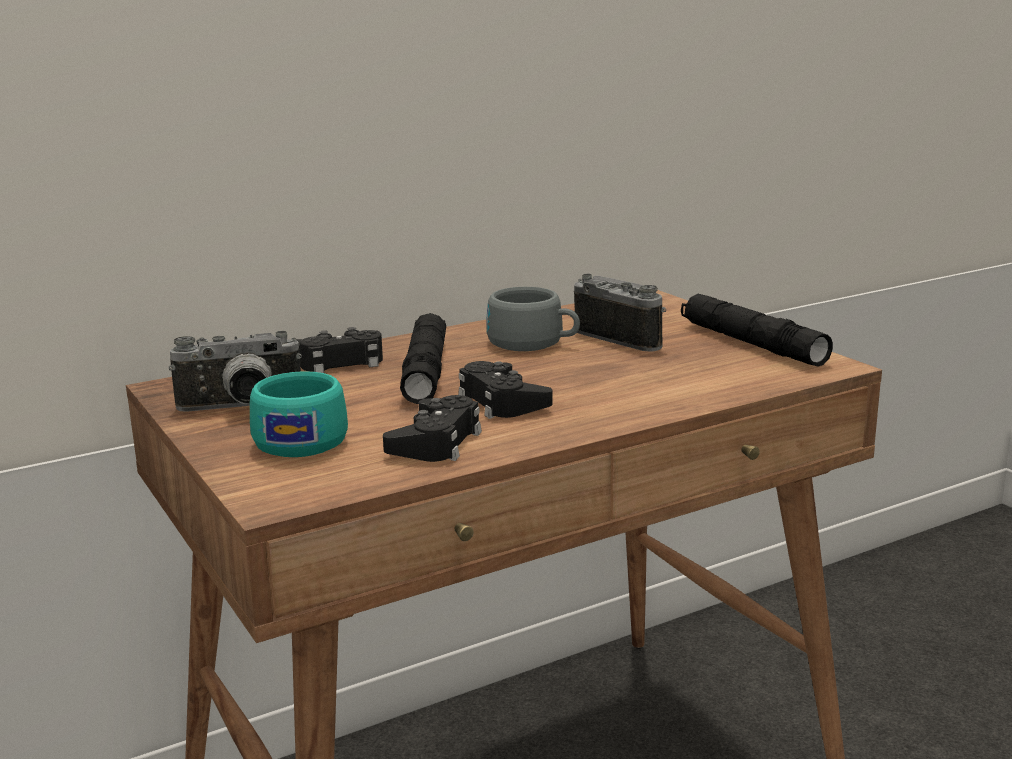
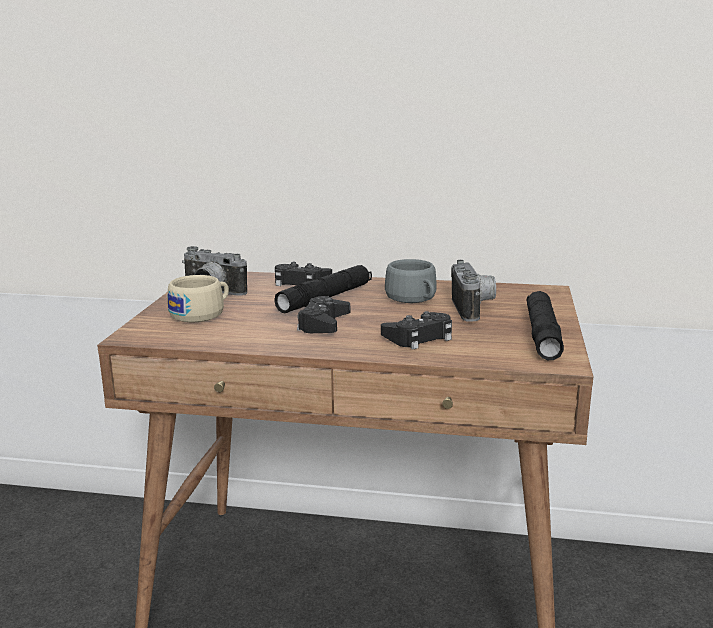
camera: 40 degrees right, 0 degrees up
turquoise cup [250,371,348,457] -> beige cup [168,275,229,322]
black game controller [383,395,482,462] -> black game controller moved to [381,311,452,349]

